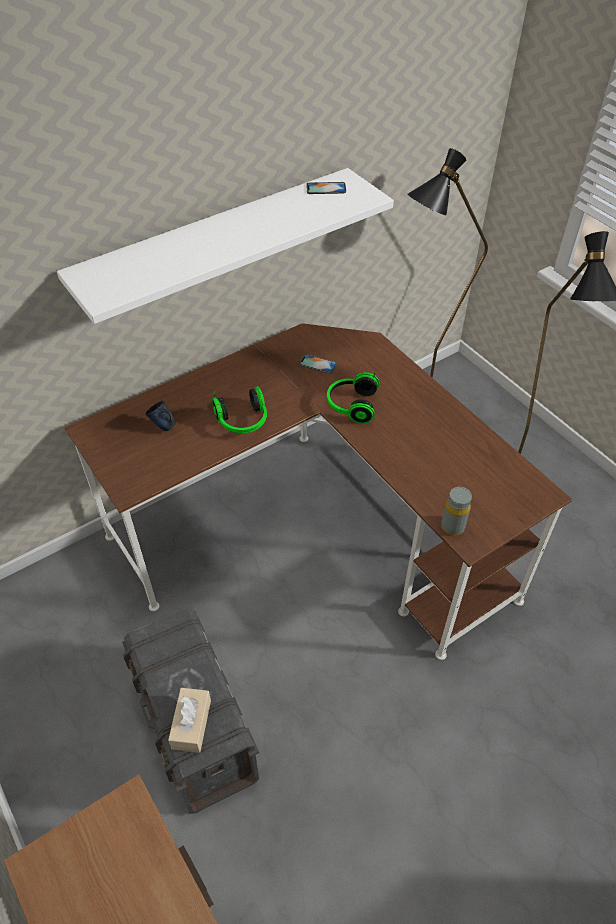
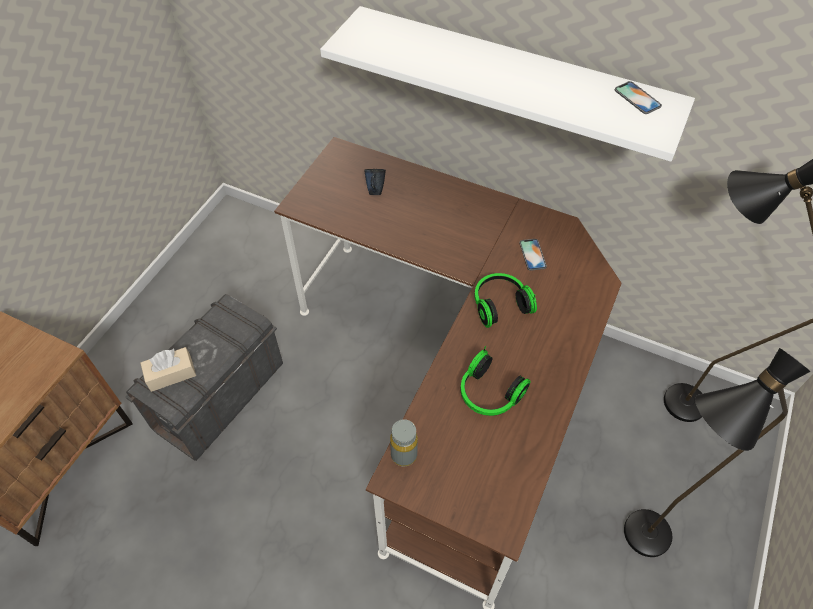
camera: 60 degrees right, 5 degrees up
headphones [212,386,267,433] -> headphones moved to [460,346,531,416]

